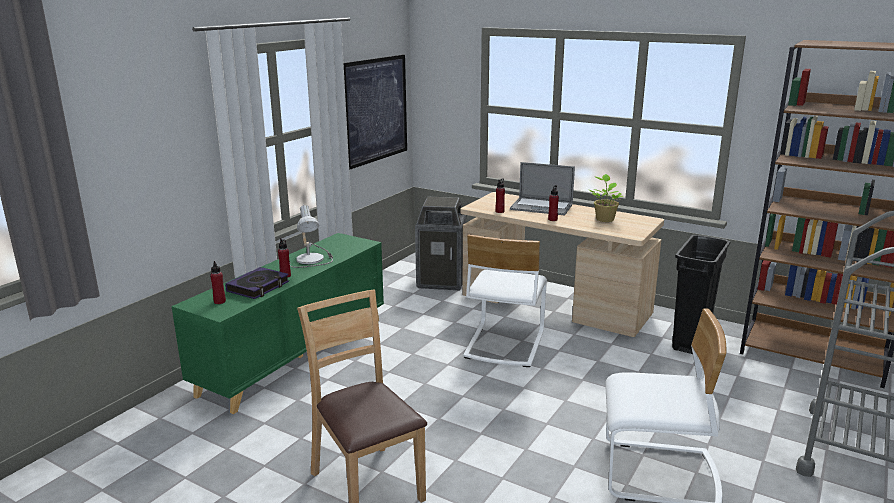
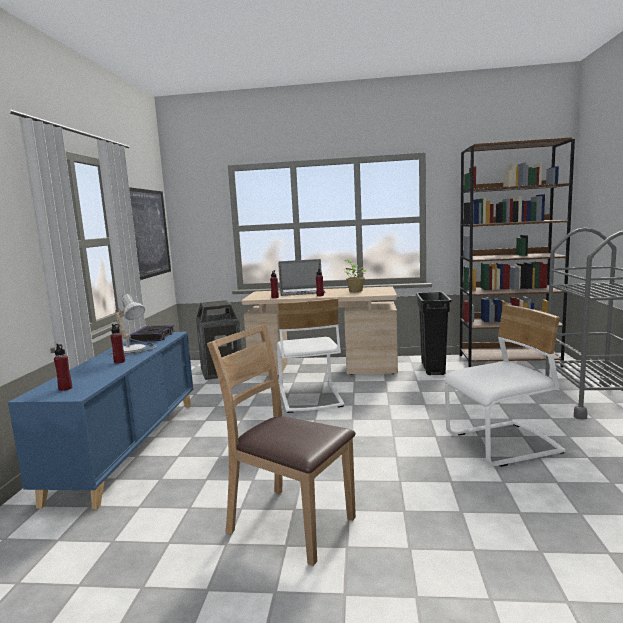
camera: 25 degrees left, 10 degrees down
green cabinet [171,233,384,414] -> blue cabinet [8,332,193,509]
book [225,267,289,299] -> book moved to [130,325,175,342]

